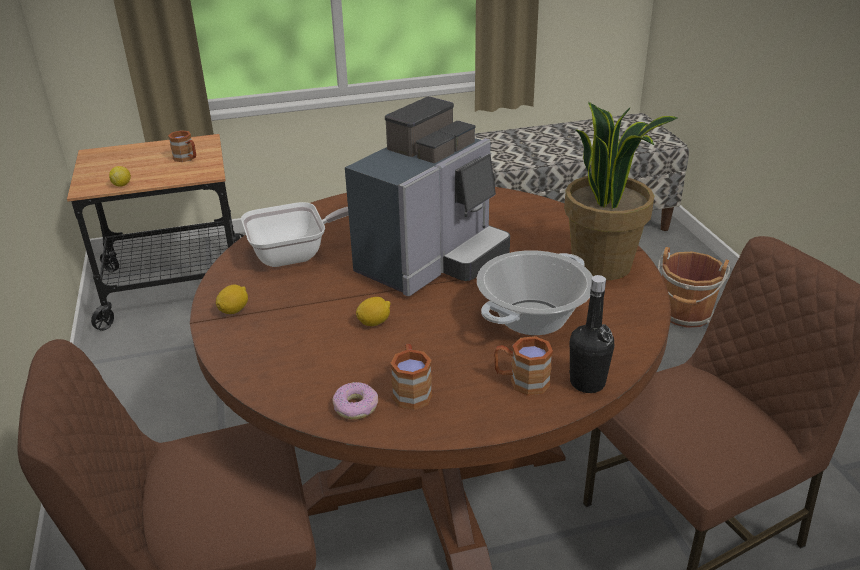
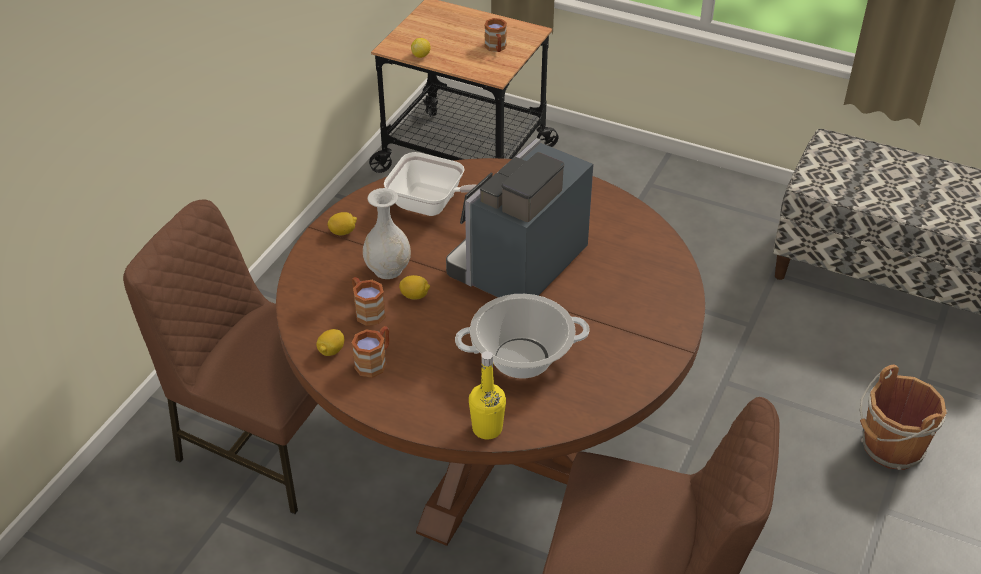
camera: 40 degrees right, 10 degrees up
donut [332,382,378,419] -> lemon [316,329,344,356]
coffee machine [345,97,510,296] -> coffee machine turned 135 degrees clockwise [446,138,593,298]
brown mug [494,336,553,396] -> brown mug moved to [352,277,386,326]
potted plant [564,102,678,280] -> none
black bottle [570,275,614,393] -> yellow bottle [469,351,506,439]
none -> white vase [363,188,411,279]

